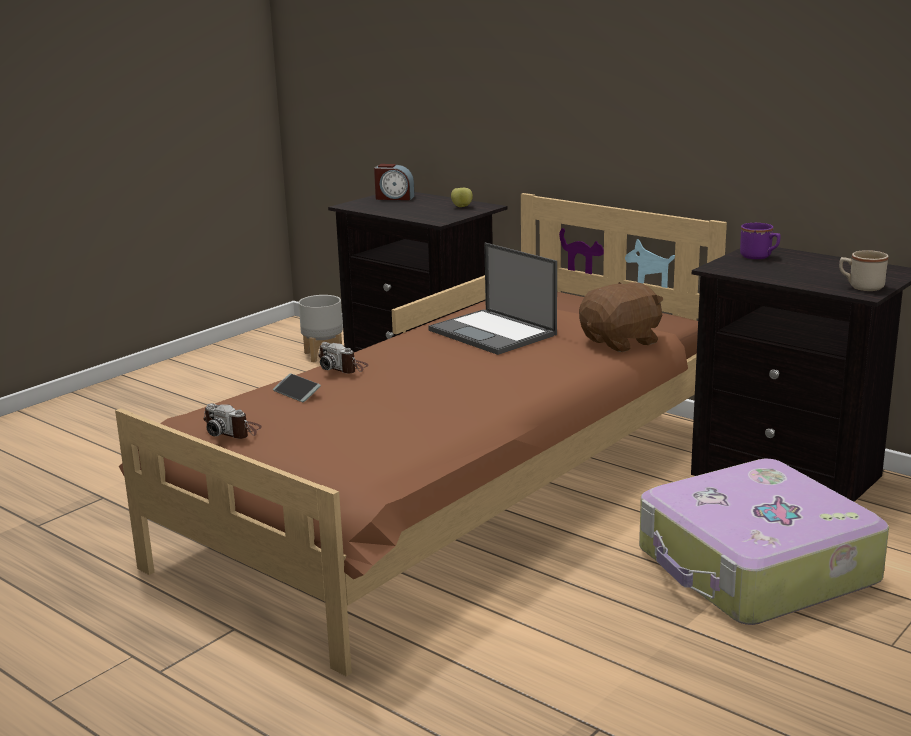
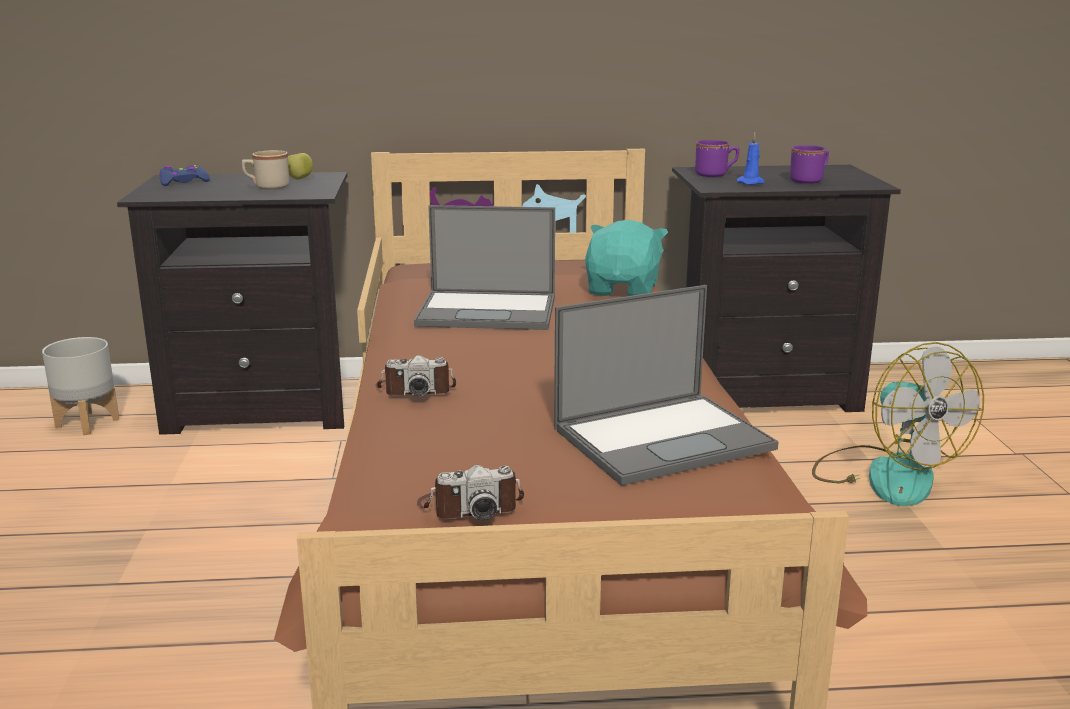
camera: 45 degrees left, 0 degrees up
phone [273,373,321,402] -> none
alarm clock [374,164,415,200] -> blue game controller [160,165,210,186]
brown plush toy [579,282,663,352] -> turquoise plush toy [585,220,668,296]
suitcase [639,459,889,625] -> fan [812,342,984,506]
beige mug [839,251,888,291] -> beige mug moved to [242,150,290,190]
none -> laptop [554,285,779,486]
none -> blue candle [737,133,765,185]
none -> purple mug [790,145,829,184]

